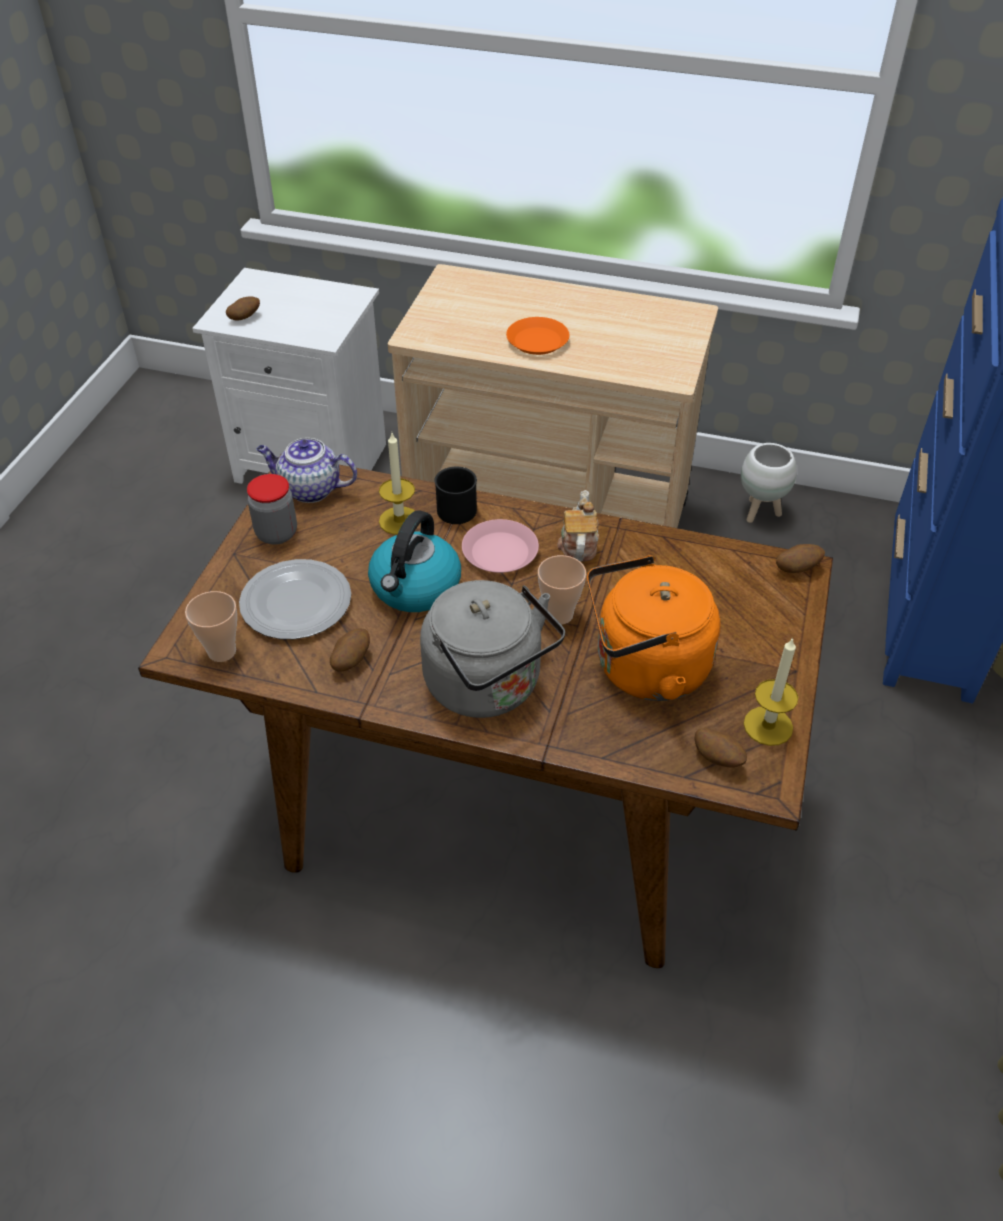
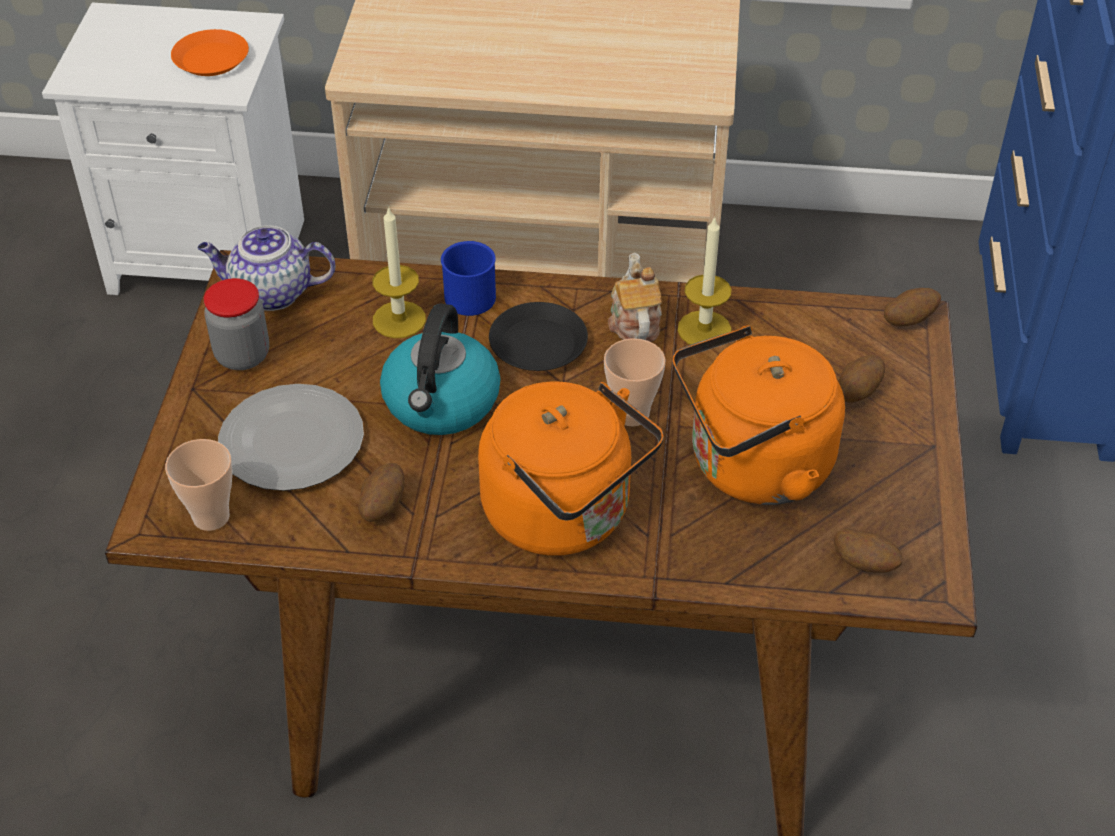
camera: 10 degrees left, 0 degrees up
potato [226,296,260,321] -> potato moved to [838,355,885,403]
grey kettle [420,580,565,718] -> orange kettle [478,382,664,556]
black mug [435,467,477,524] -> blue mug [441,241,496,316]
pink plate [462,519,539,573] -> black plate [489,302,588,371]
orange plate [506,317,569,355] -> orange plate moved to [171,29,249,76]
white planter [741,443,797,523] -> none
candle [744,637,798,746] -> candle moved to [678,216,732,345]

